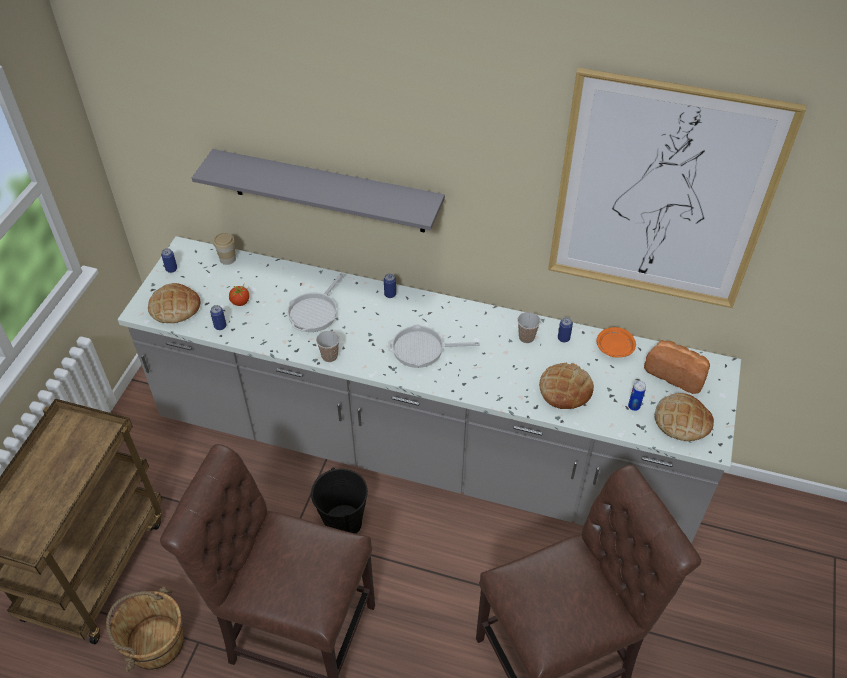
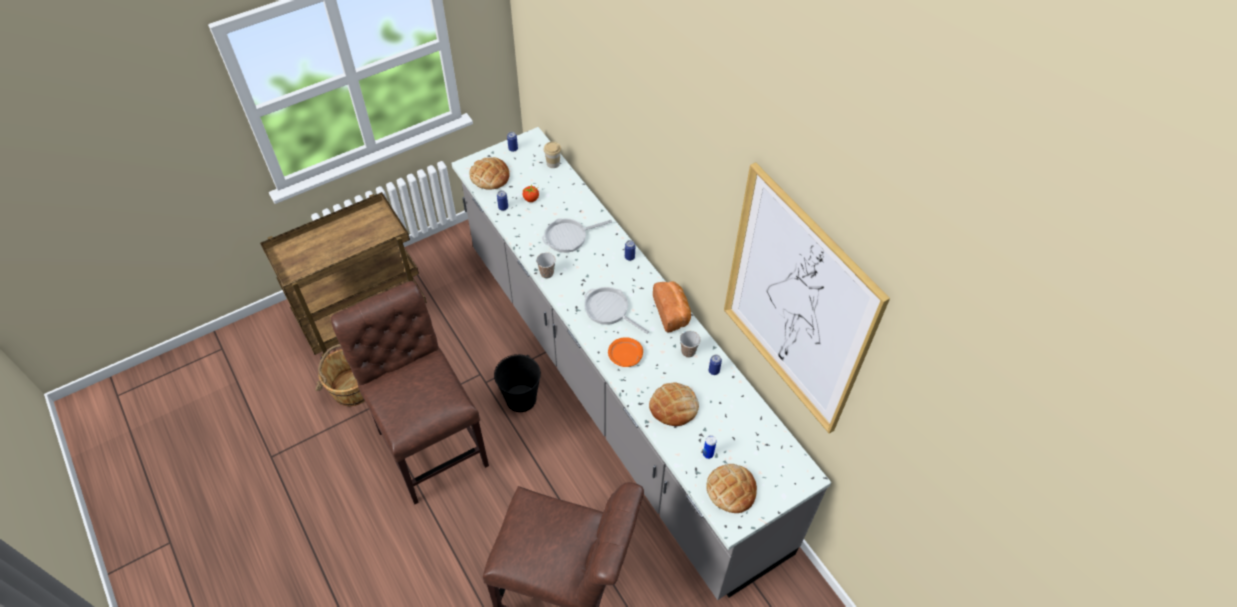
camera: 40 degrees right, 5 degrees up
grey shelf [192,149,445,232] -> none
orange plate [597,327,636,358] -> orange plate moved to [608,337,643,367]
bread [644,340,710,394] -> bread moved to [653,281,691,333]

